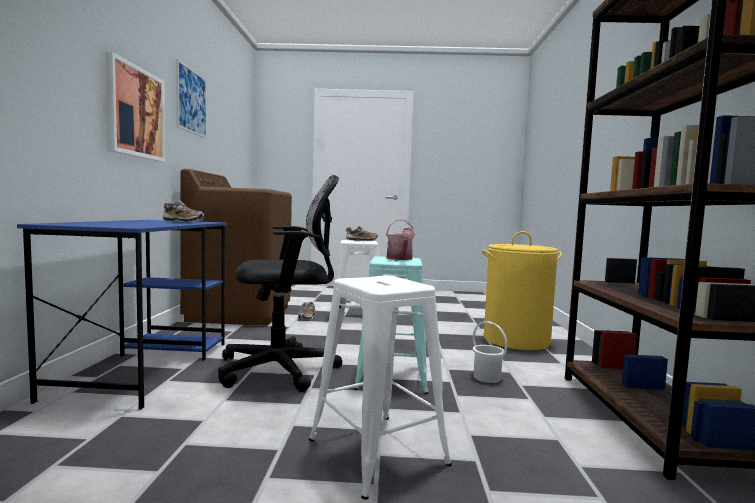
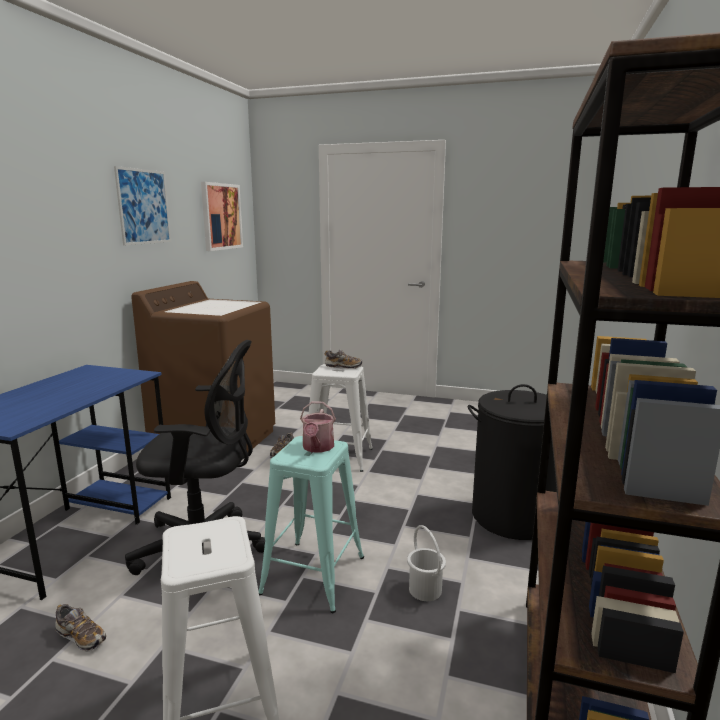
camera: 15 degrees right, 10 degrees up
picture [105,52,165,162] -> picture moved to [201,182,243,251]
shoe [163,200,205,222] -> shoe moved to [55,604,106,652]
yellow laundry basket [482,231,562,350] -> black laundry basket [468,384,557,540]

